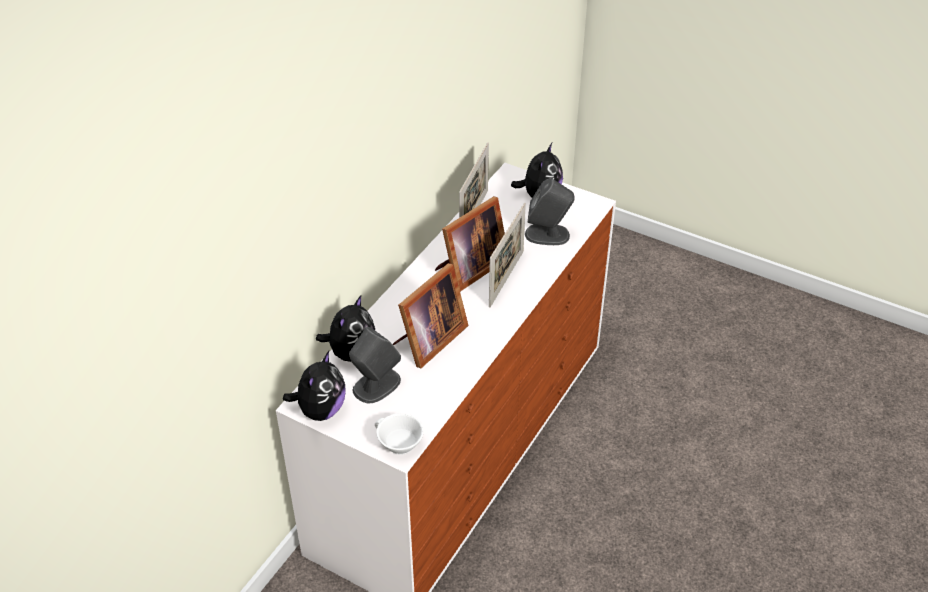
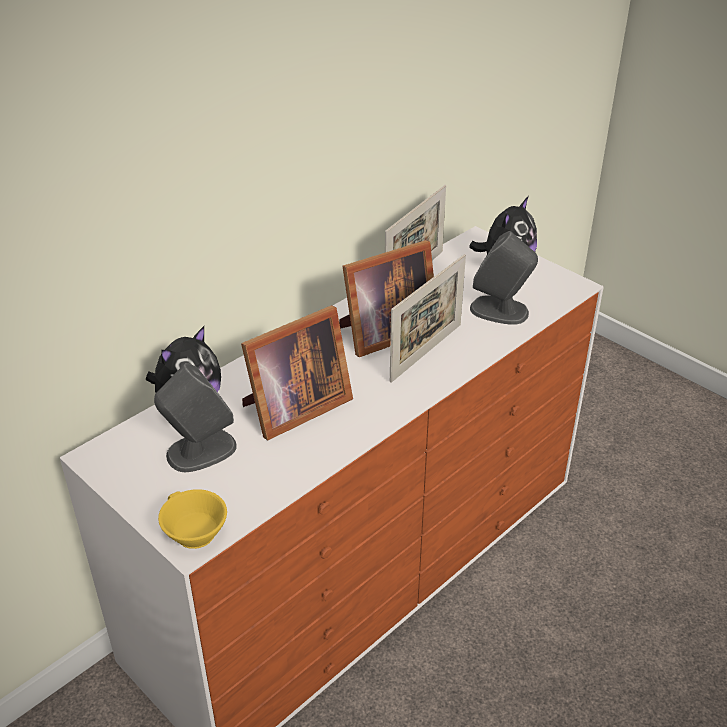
camera: 15 degrees right, 5 degrees down
plush toy [283,351,346,421] -> none
white cup [375,413,424,455] -> yellow cup [158,489,227,549]

